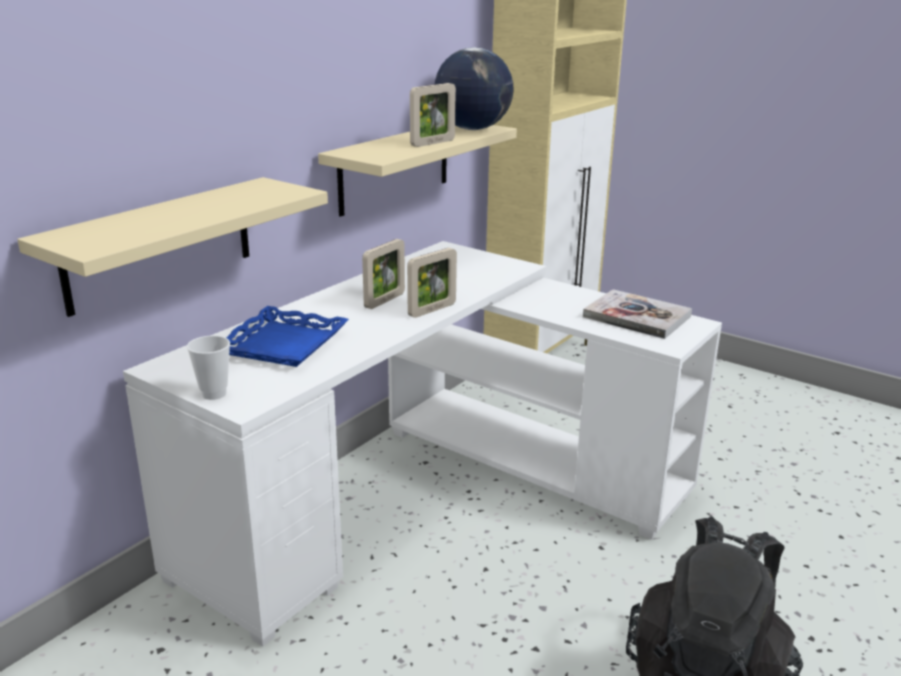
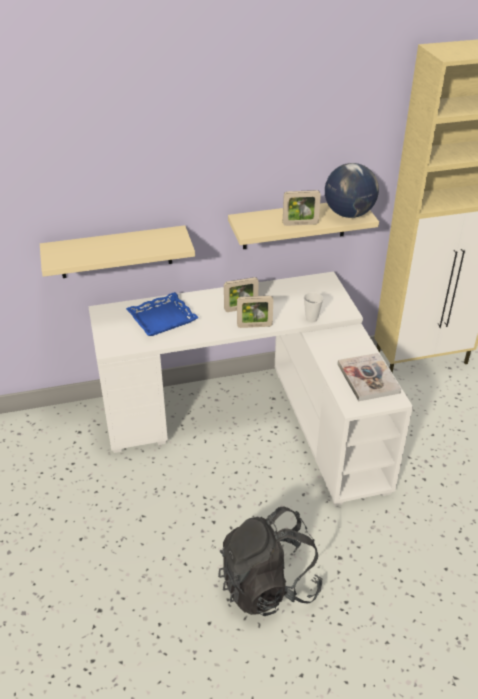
camera: 40 degrees right, 15 degrees up
cup [187,335,230,400] -> cup moved to [304,292,323,322]

